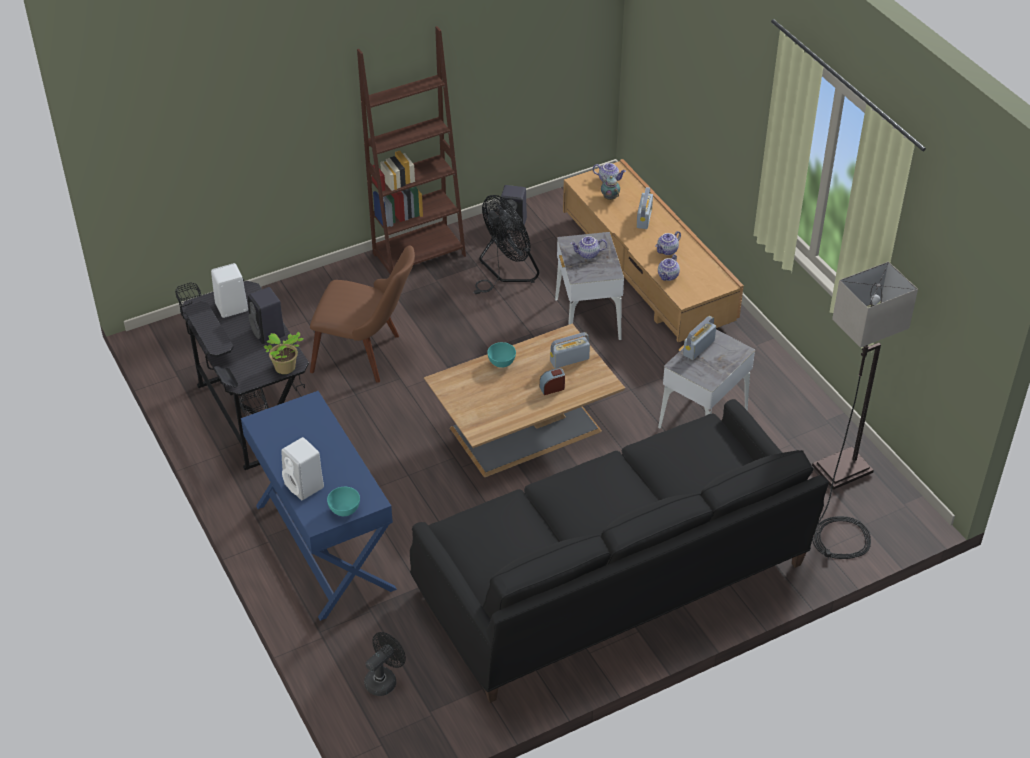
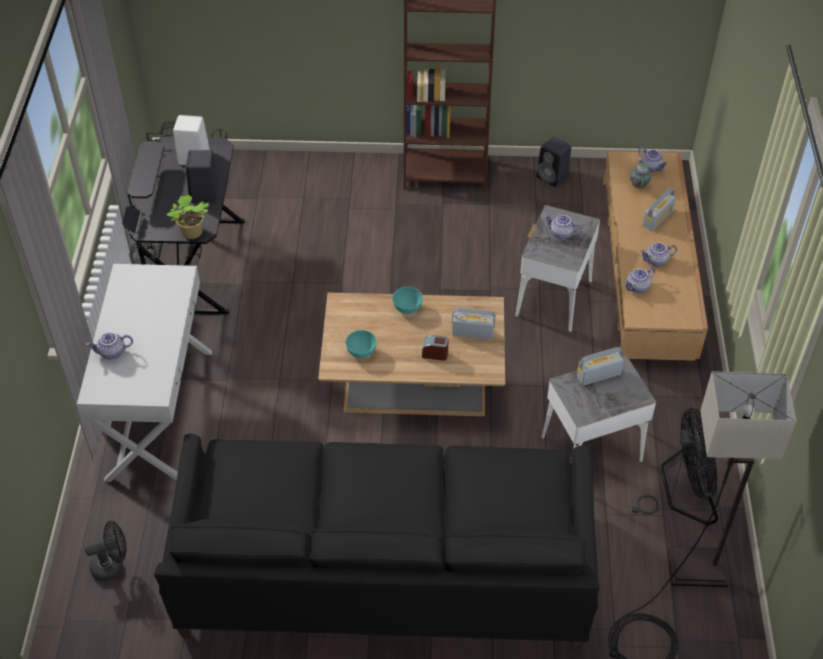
camera: 30 degrees right, 5 degrees up
blue console table [241,391,397,621] -> white console table [77,264,212,482]
white speaker [281,437,324,500] -> teapot [86,332,133,359]
brown chair [310,246,415,383] -> none
turquoise bowl [327,487,360,516] -> turquoise bowl moved to [346,330,377,358]
black fan [473,195,539,294] -> black fan moved to [630,407,718,527]

